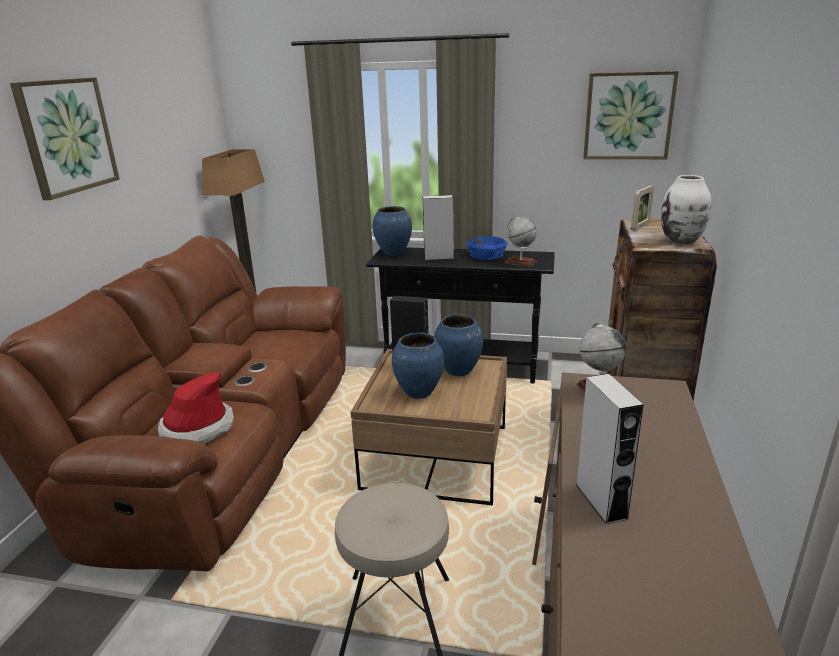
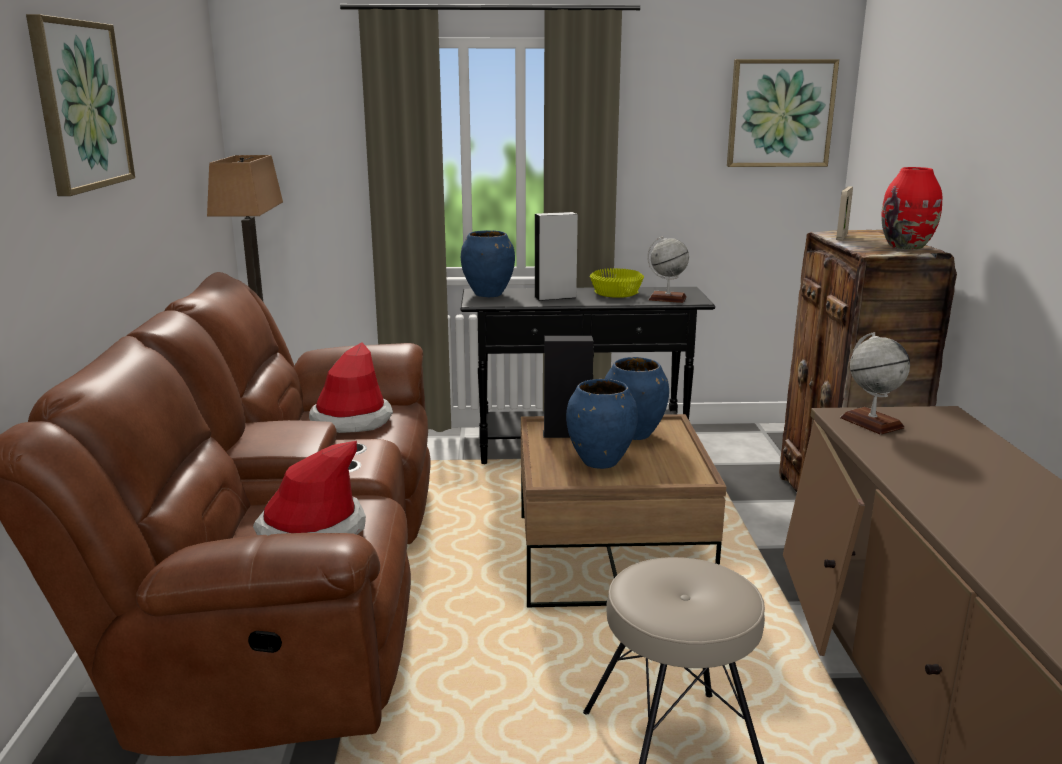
camera: 15 degrees left, 5 degrees down
blue bowl [467,236,508,260] -> yellow bowl [590,268,644,298]
grey speaker [576,374,644,524] -> none
white vase [661,175,711,244] -> red vase [881,167,942,250]
none -> hat [309,342,393,433]

